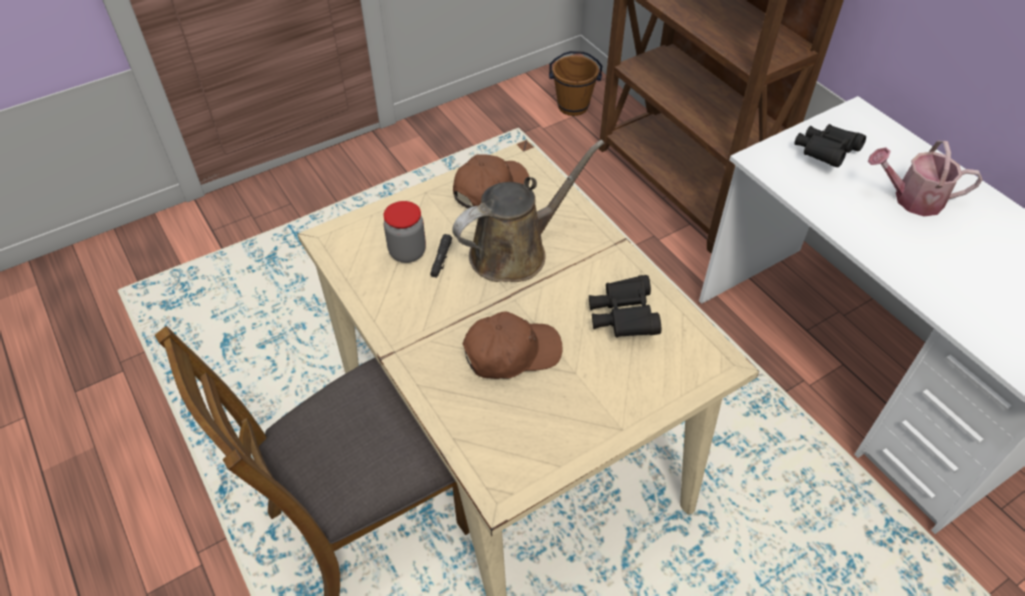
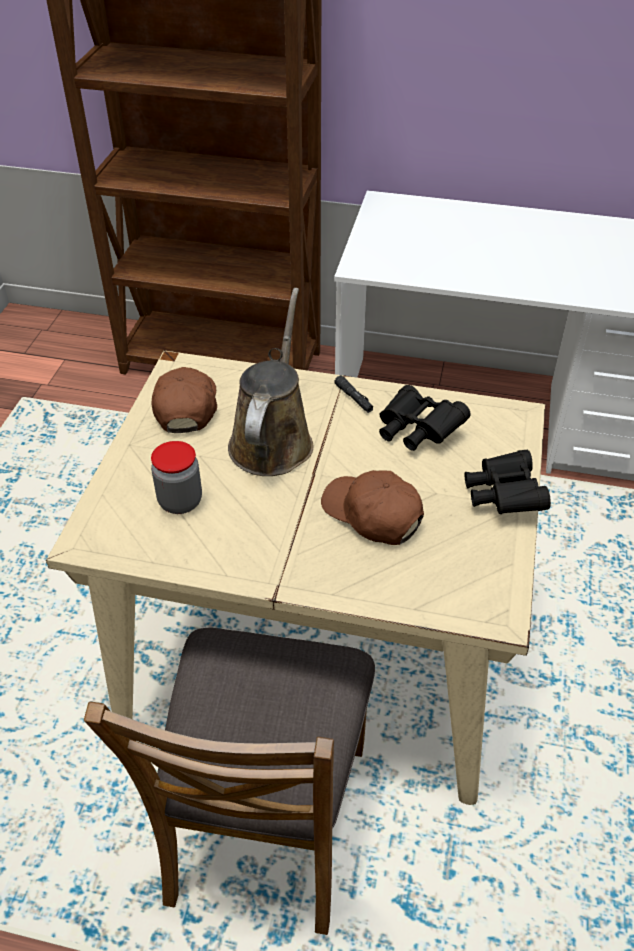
camera: 45 degrees left, 5 degrees down
black flashlight [430,234,452,278] -> black flashlight moved to [334,375,373,413]
brown cap [463,311,563,379] -> brown cap turned 75 degrees counterclockwise [321,470,424,545]
brown bucket [549,51,602,116] -> none
black binoculars [795,124,866,167] -> black binoculars moved to [465,450,551,514]
watering can [868,141,983,216] -> none

